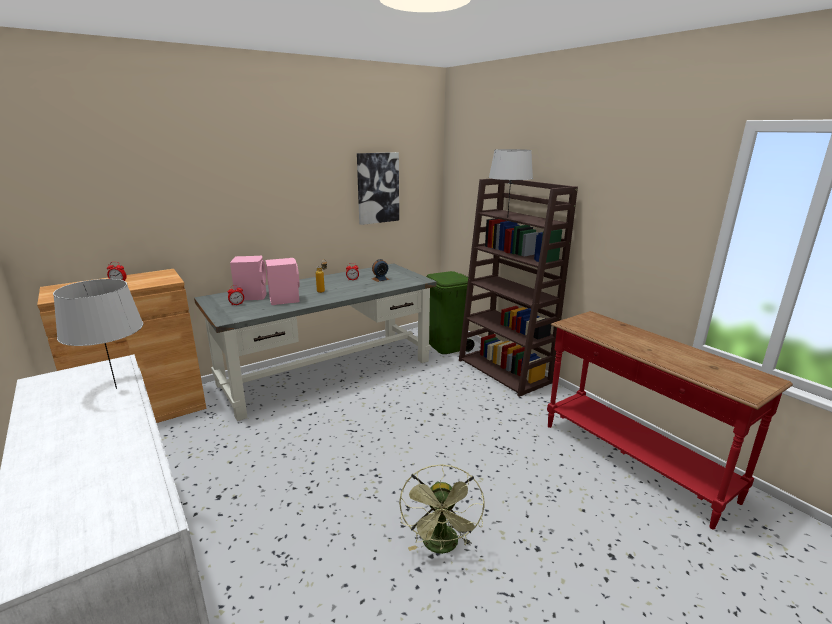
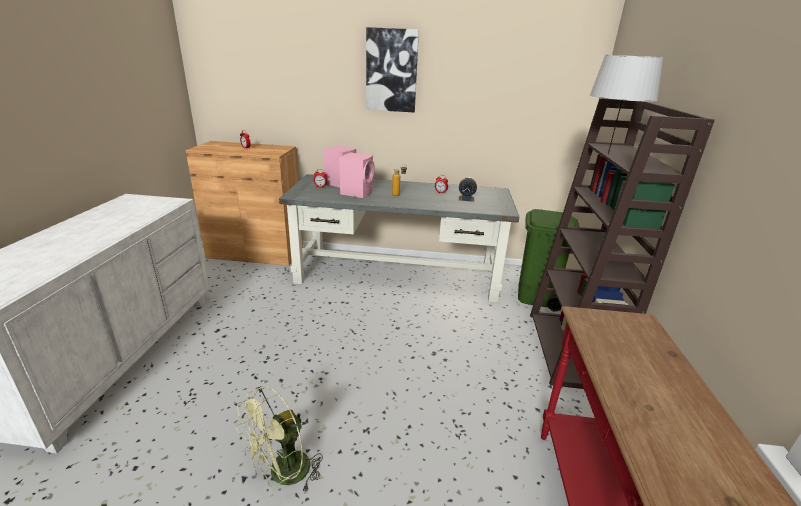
camera: 40 degrees right, 5 degrees up
grey table lamp [53,279,143,389] -> none
picture [357,152,399,225] -> picture moved to [366,27,419,112]

